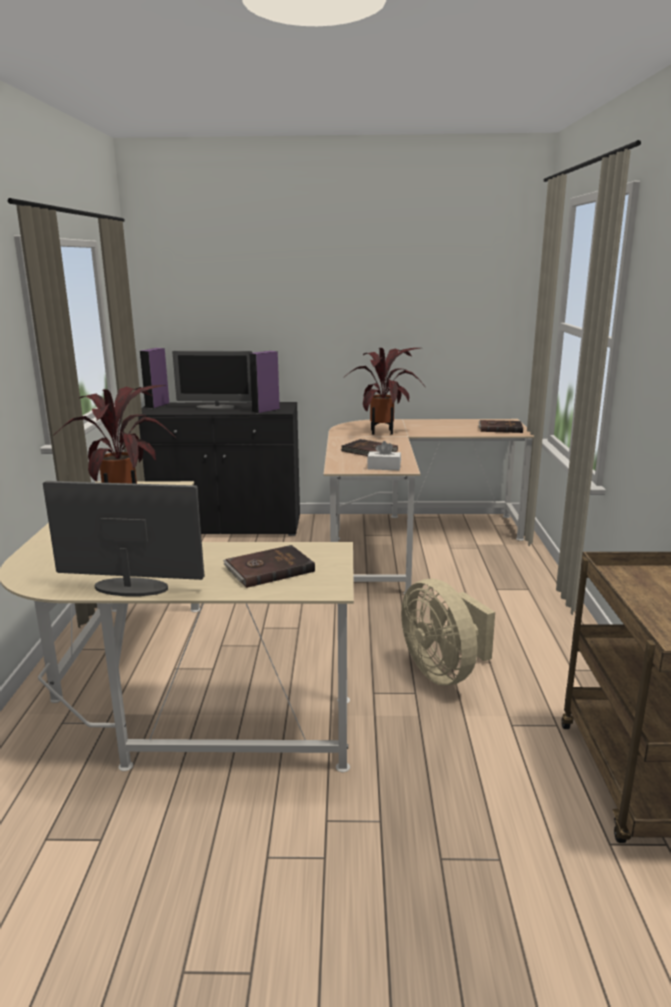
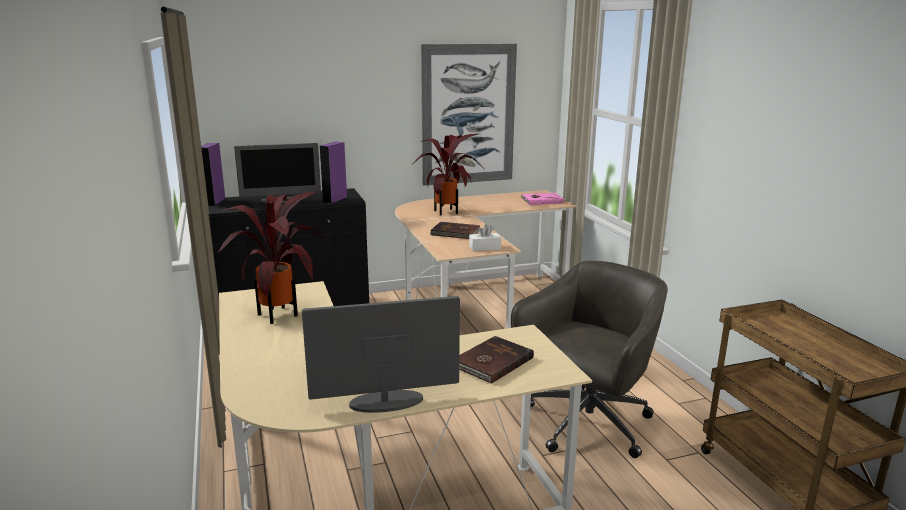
camera: 20 degrees left, 0 degrees up
beige fan [401,579,495,685] -> grey office chair [511,261,668,458]
brown book [479,420,523,433] -> pink book [521,193,564,205]
none -> picture [421,44,517,186]

